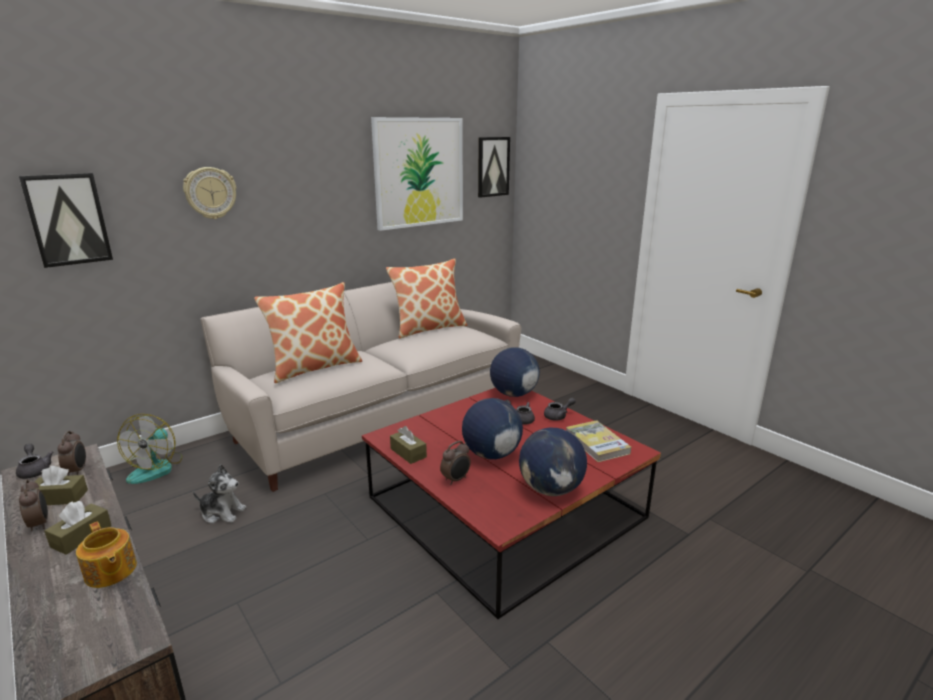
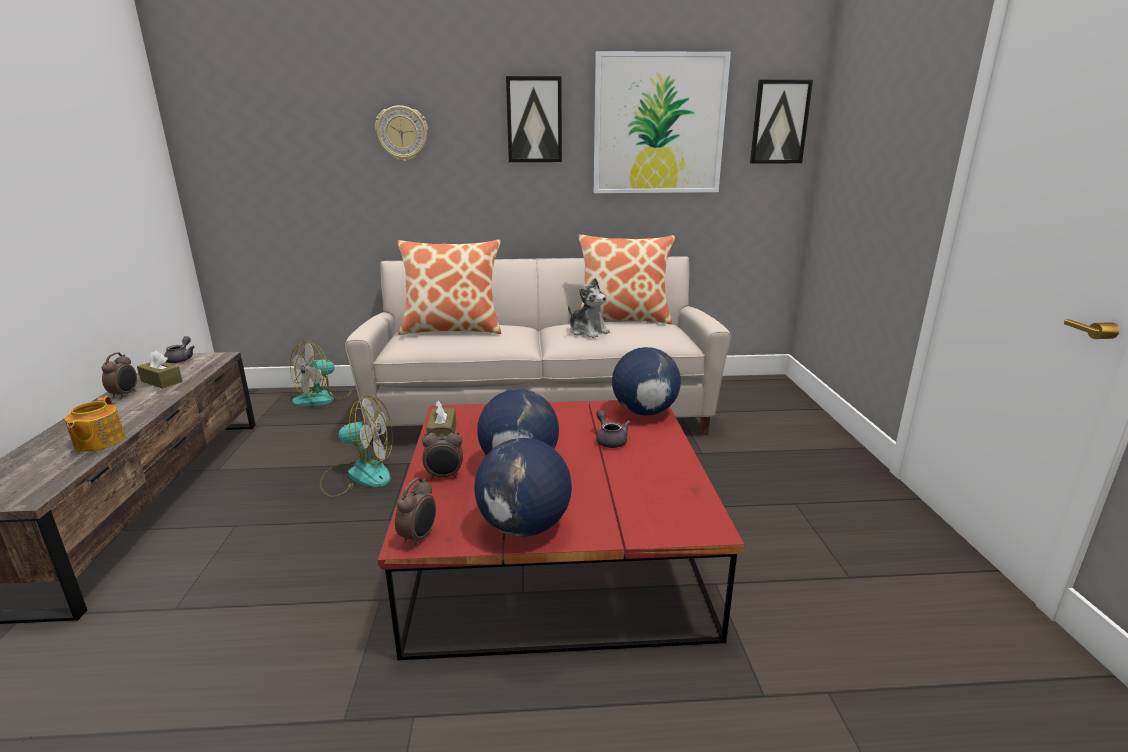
camera: 35 degrees right, 0 degrees up
picture [19,173,113,268] -> picture moved to [506,76,562,162]
brown tissue box [44,501,112,555] -> none
alarm clock [57,431,86,476] -> alarm clock moved to [395,477,436,547]
plush toy [193,464,246,524] -> plush toy moved to [568,278,610,338]
grey teapot [544,398,576,421] -> none
book [566,420,631,462] -> none
none -> fan [320,395,393,497]

